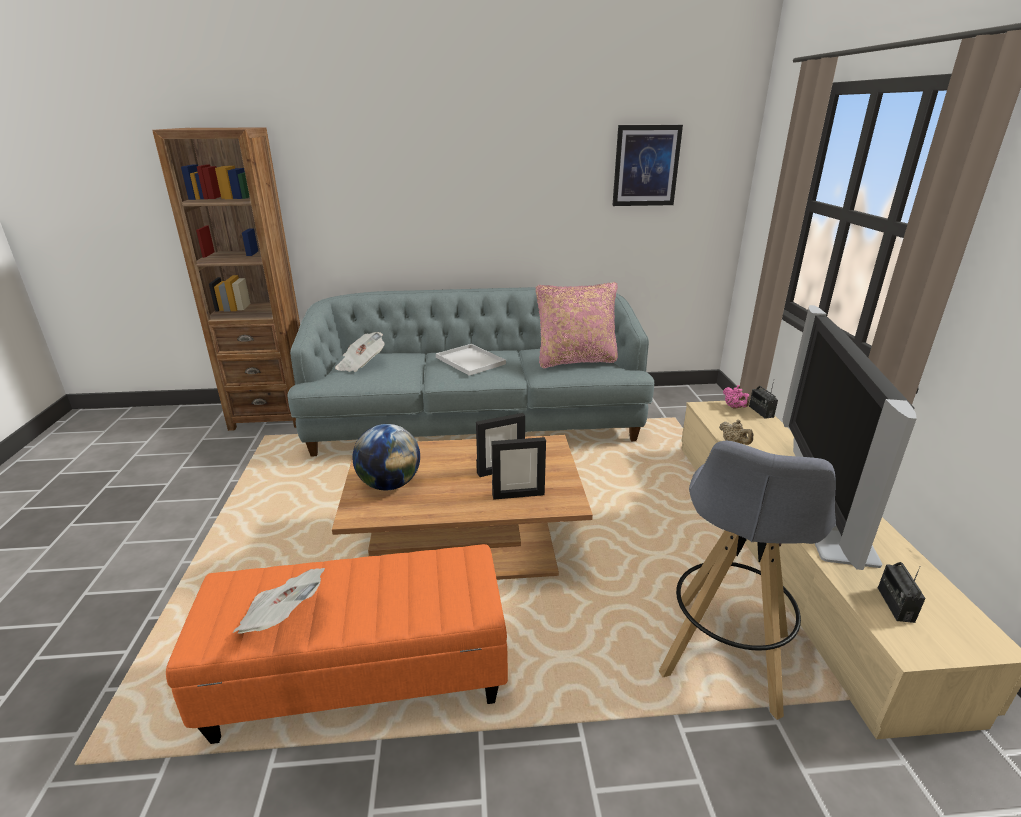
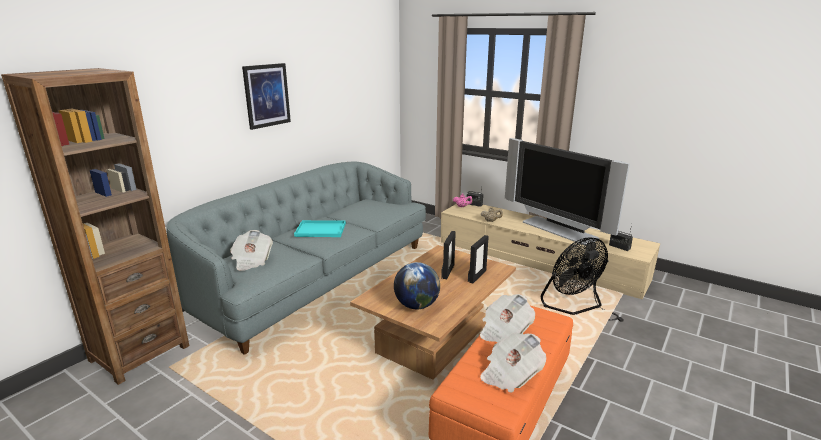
camera: 50 degrees left, 5 degrees down
white tray [436,344,506,376] -> turquoise tray [294,220,346,237]
pink pillow [535,282,618,368] -> none
picture [612,125,683,206] -> picture moved to [242,63,291,130]
grey stool [659,441,836,720] -> black fan [541,237,624,322]
none -> newspaper [480,294,535,342]

